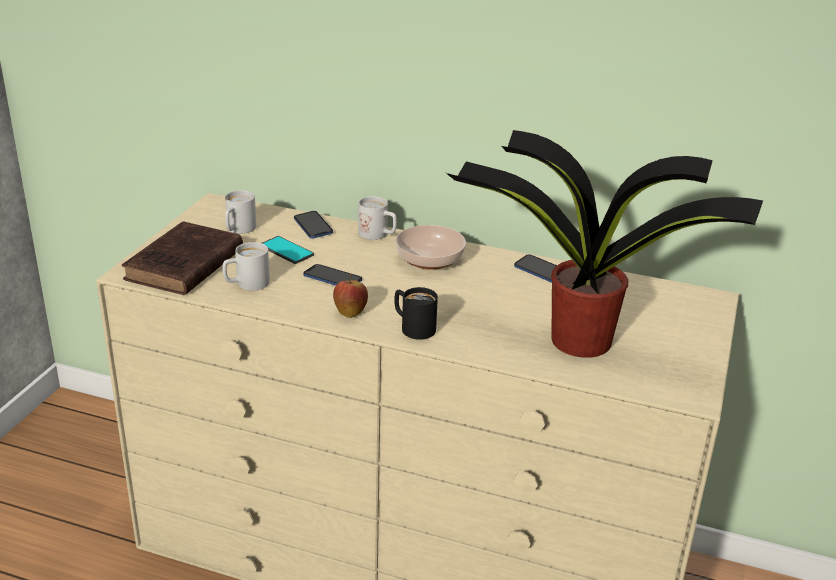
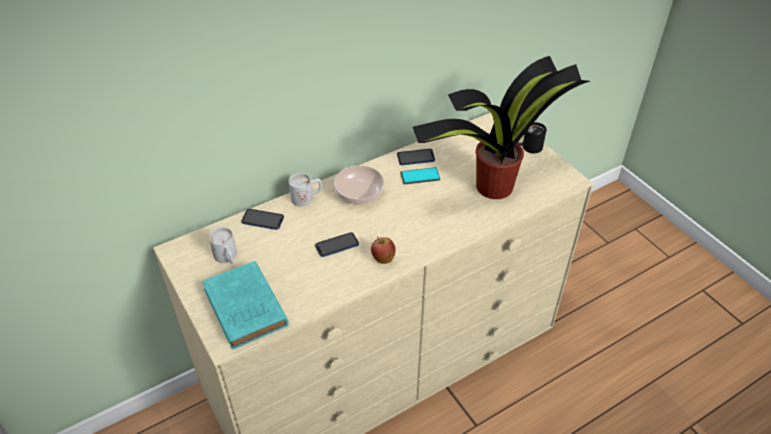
camera: 50 degrees left, 15 degrees up
brown book [122,221,243,295] -> turquoise book [202,261,289,350]
white mug [223,242,270,291] -> none
phone [262,236,314,264] -> phone moved to [401,167,440,185]
black mug [394,287,438,340] -> black mug moved to [517,122,547,153]

